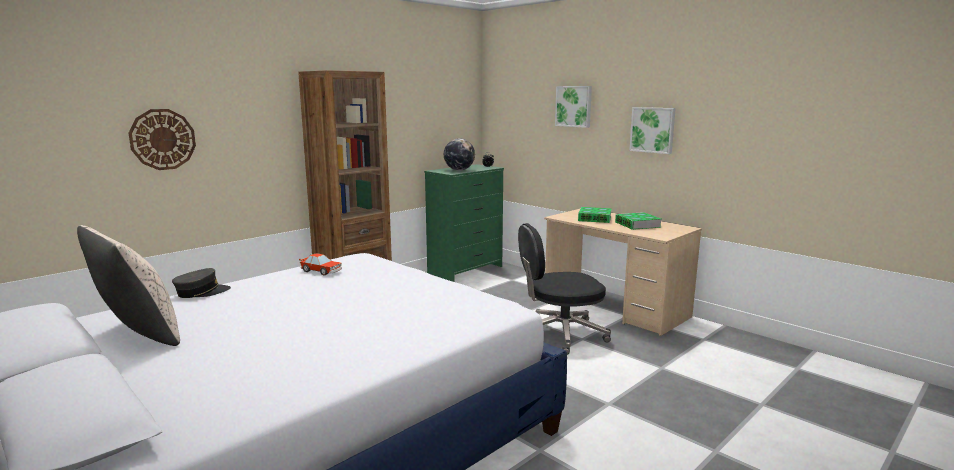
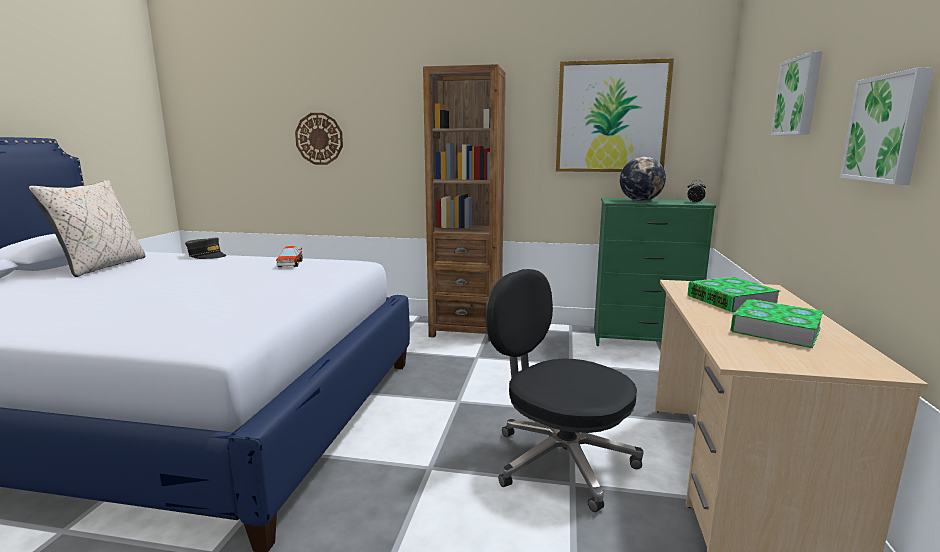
camera: 55 degrees right, 0 degrees up
none -> picture [556,58,674,172]

